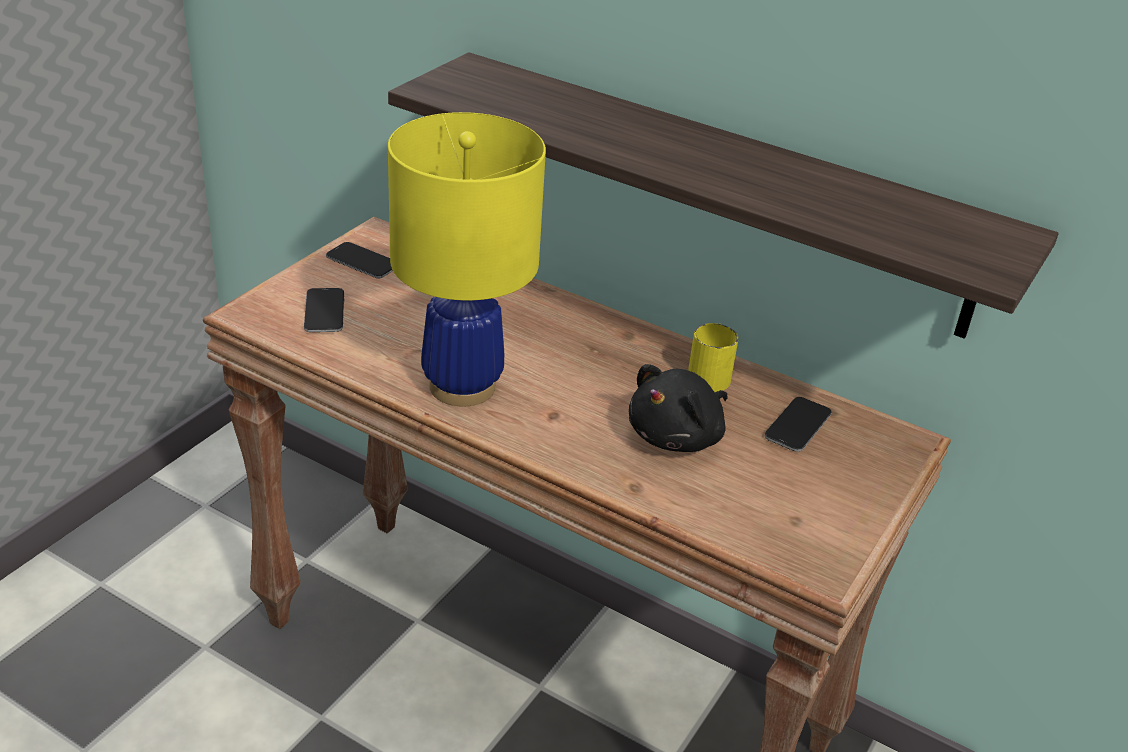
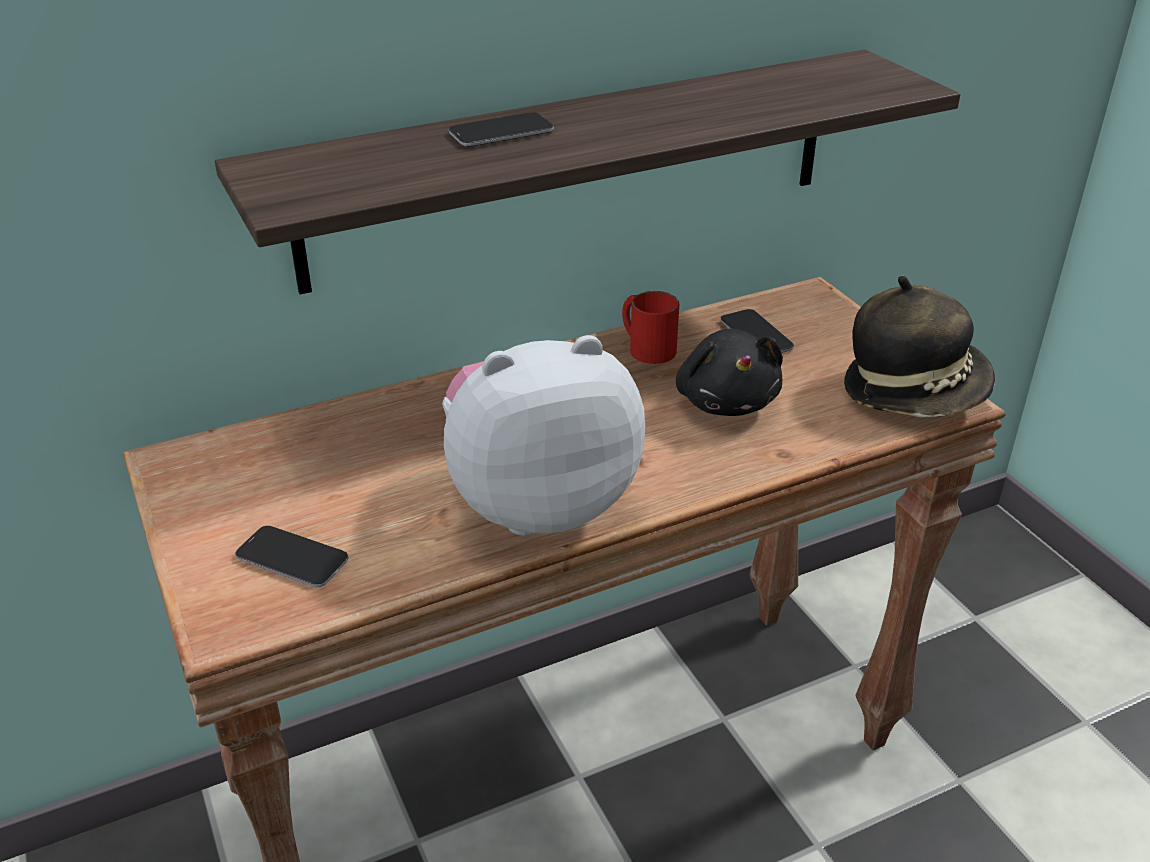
camera: 55 degrees left, 0 degrees up
phone [326,242,393,278] -> phone moved to [449,112,554,147]
yellow table lamp [388,112,546,407] -> plush toy [442,335,645,536]
yellow mug [688,323,738,392] -> red mug [622,291,679,364]
none -> hat [844,276,995,417]

